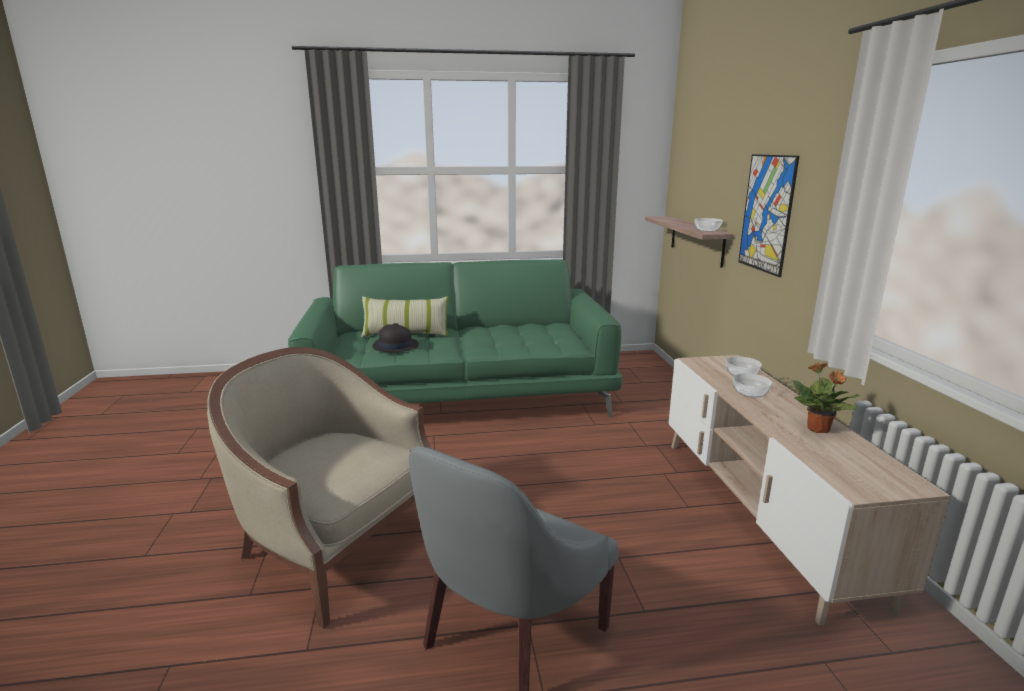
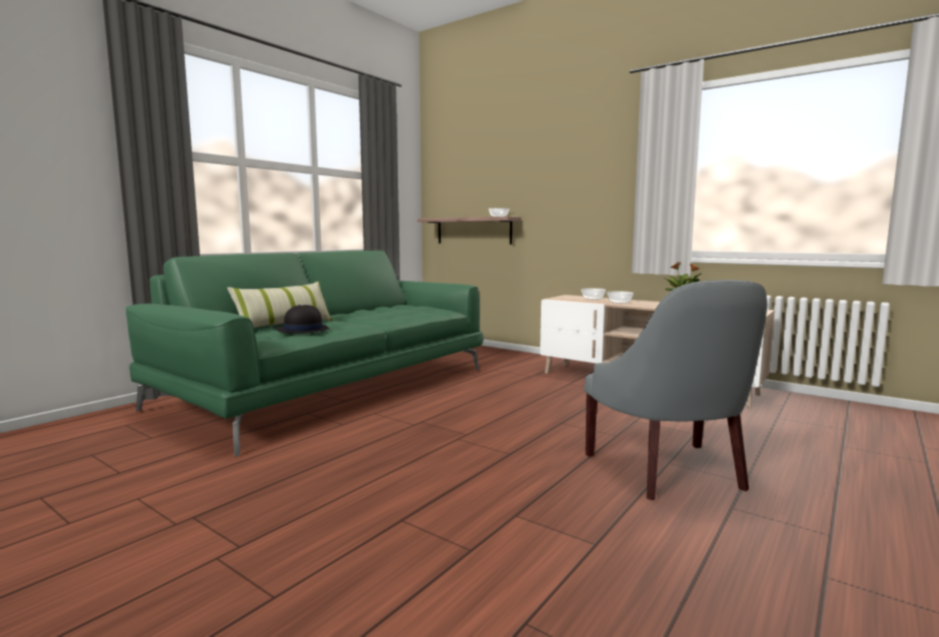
camera: 45 degrees left, 10 degrees down
beige armchair [207,347,432,628] -> none
picture [738,154,799,277] -> none

